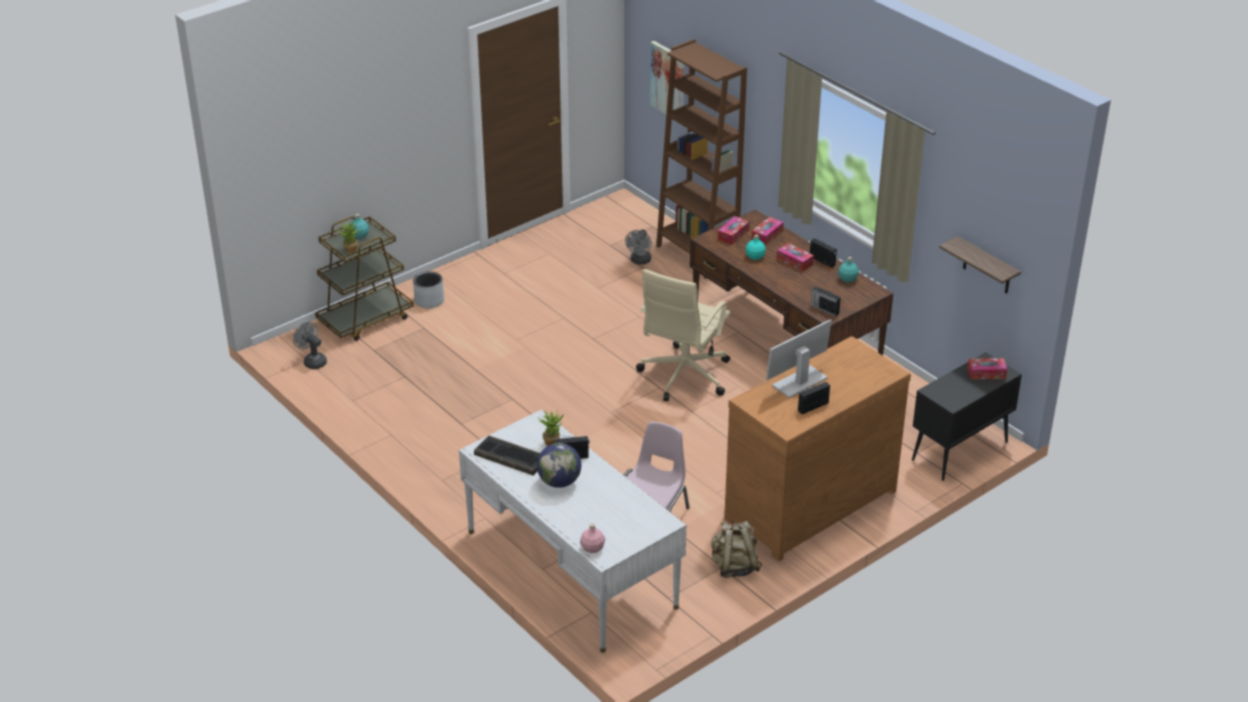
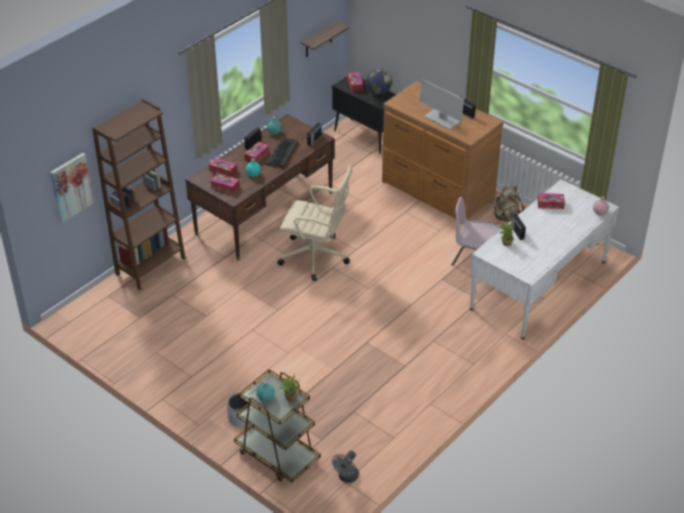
camera: 100 degrees left, 5 degrees up
keyboard [474,436,540,476] -> keyboard moved to [266,138,299,168]
globe [537,443,581,488] -> globe moved to [366,69,392,95]
grey fan [625,230,652,264] -> none
none -> tissue box [538,193,565,209]

